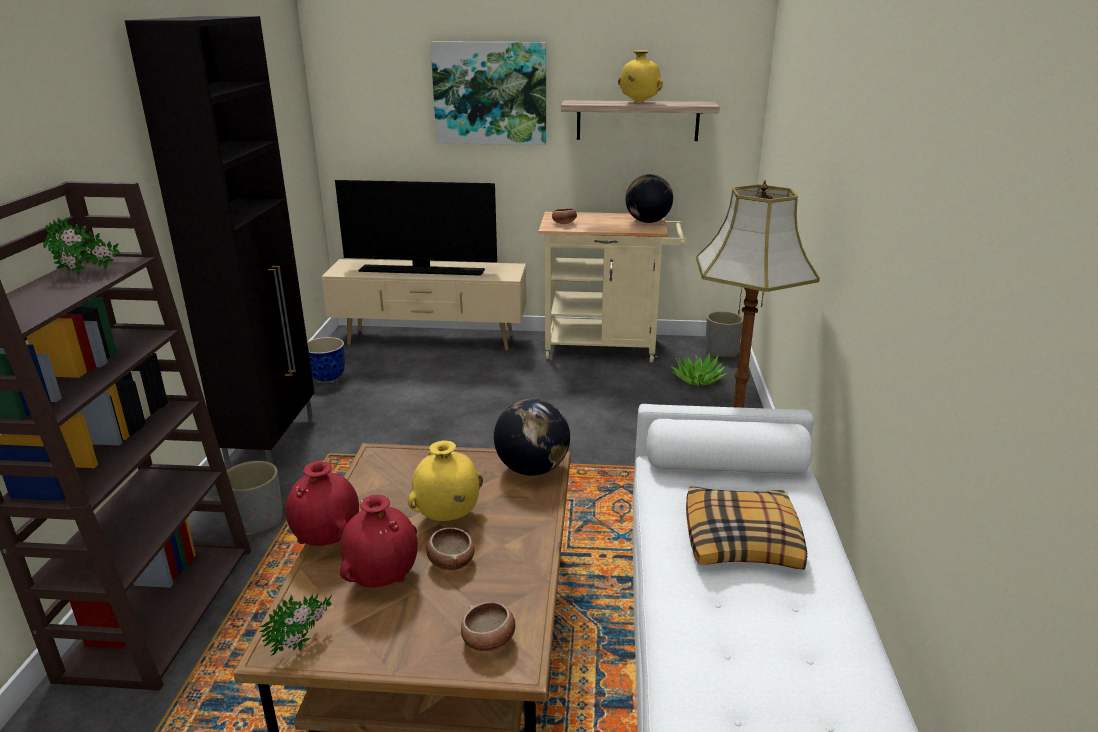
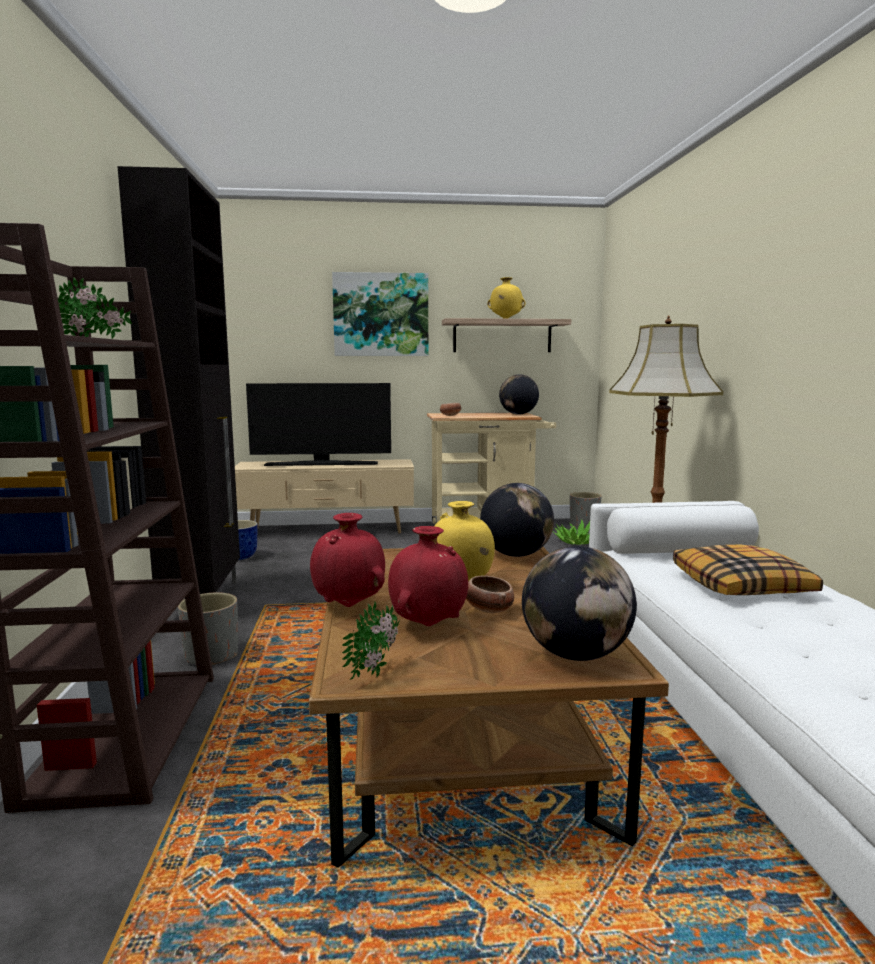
camera: 10 degrees left, 15 degrees down
bowl [461,602,515,651] -> globe [522,546,637,661]

